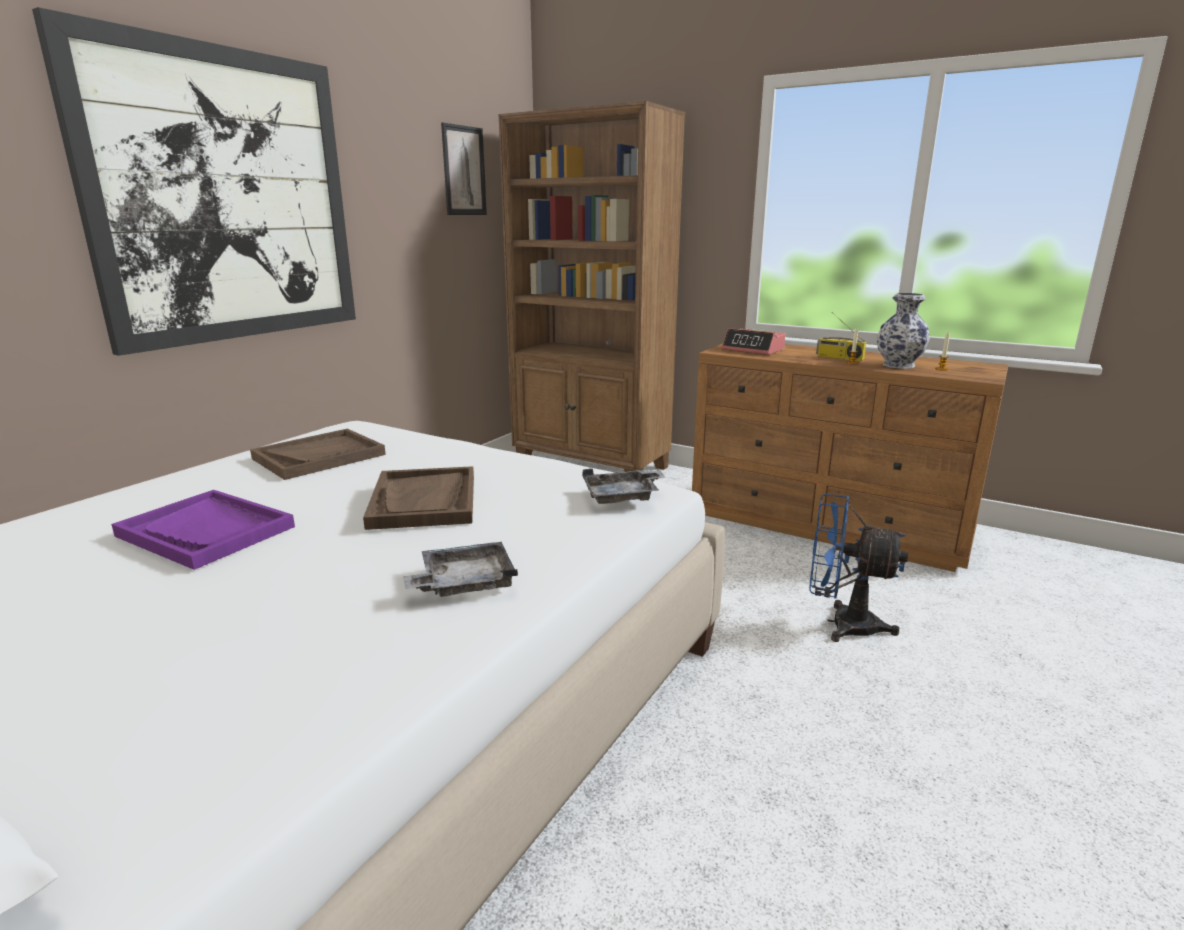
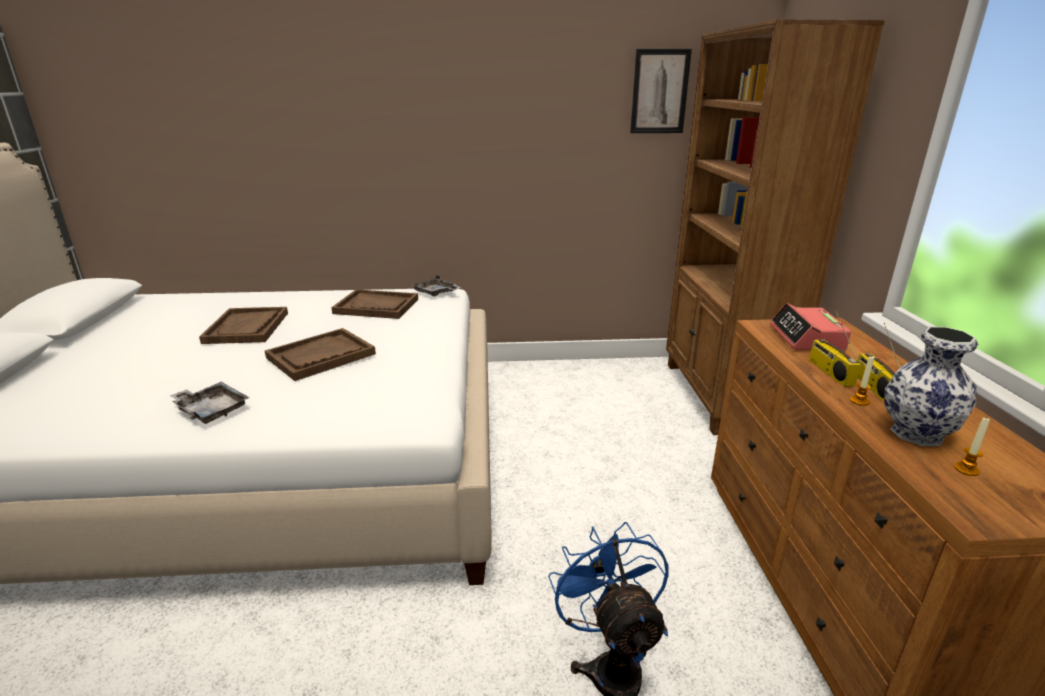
camera: 55 degrees right, 5 degrees up
picture [32,7,356,356] -> none
purple tray [111,490,295,570] -> brown tray [199,307,288,344]
grey tray [582,468,665,504] -> grey tray moved to [412,275,461,297]
none -> radio [809,310,861,387]

